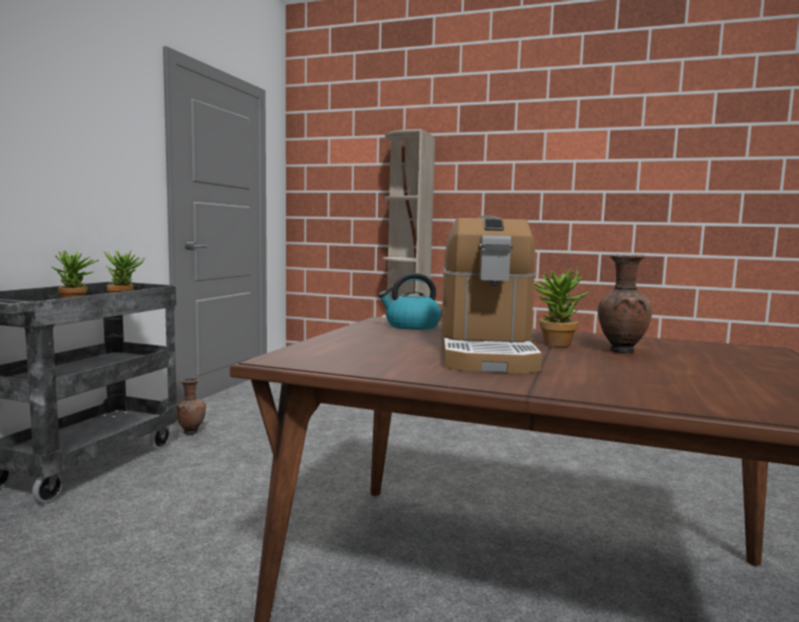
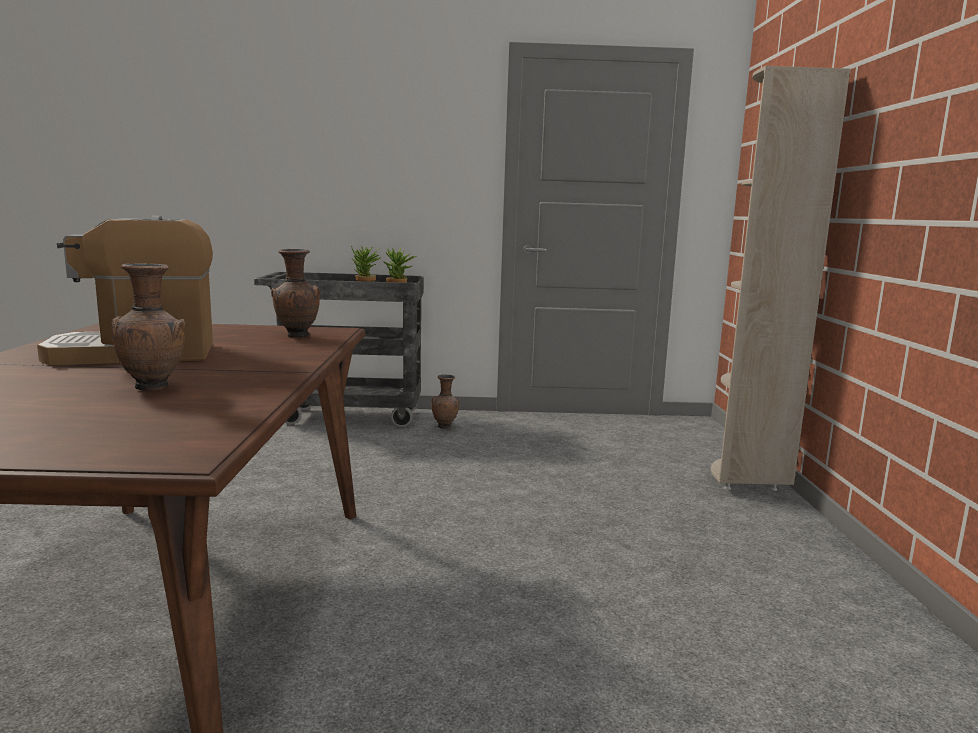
camera: 70 degrees right, 5 degrees up
kettle [378,273,442,330] -> brown vase [271,249,320,338]
potted plant [534,268,589,347] -> none

